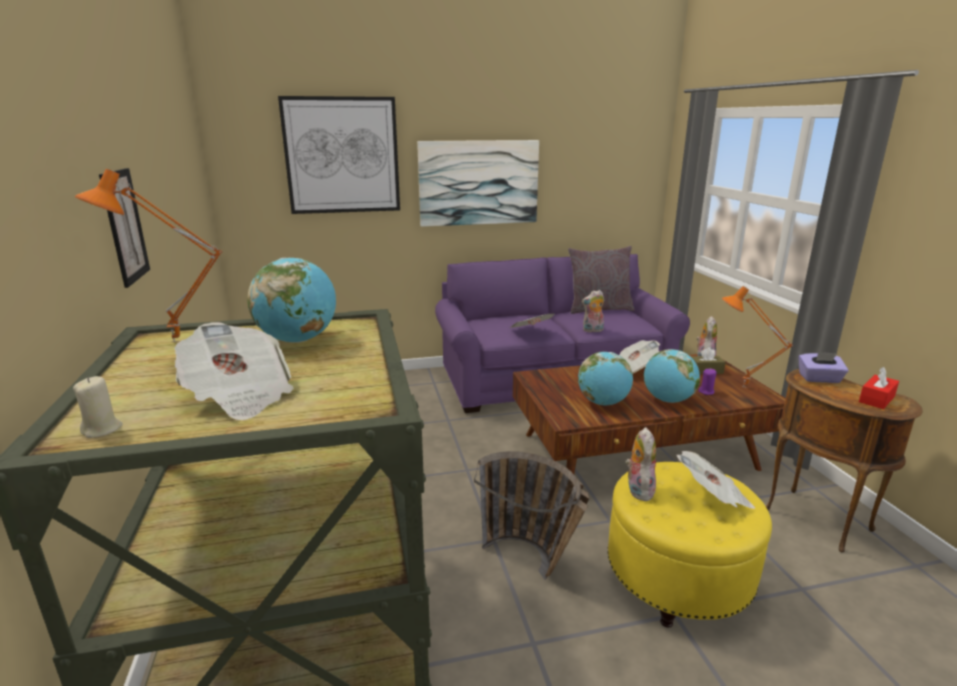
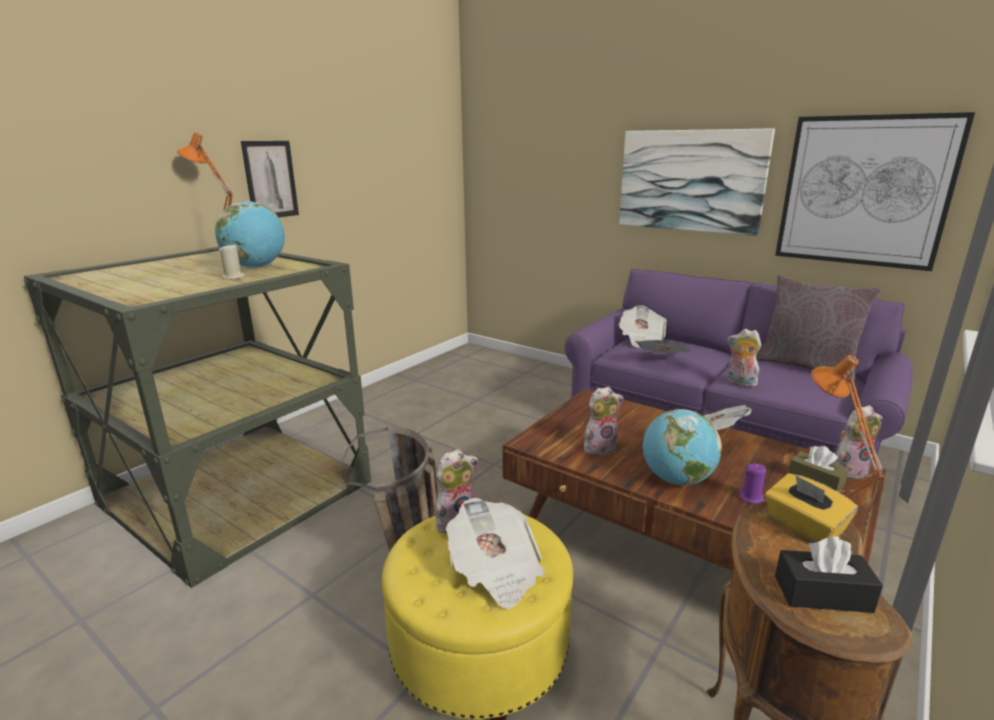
camera: 50 degrees right, 0 degrees up
beige candle [73,376,123,438] -> beige candle moved to [219,243,246,279]
newspaper [174,322,294,420] -> newspaper moved to [618,305,667,348]
picture [278,96,400,214] -> picture moved to [775,112,975,271]
globe [578,352,633,405] -> plush toy [584,387,624,455]
purple tissue box [798,352,849,383] -> yellow tissue box [765,473,858,543]
red tissue box [859,367,899,409] -> black tissue box [775,536,883,613]

